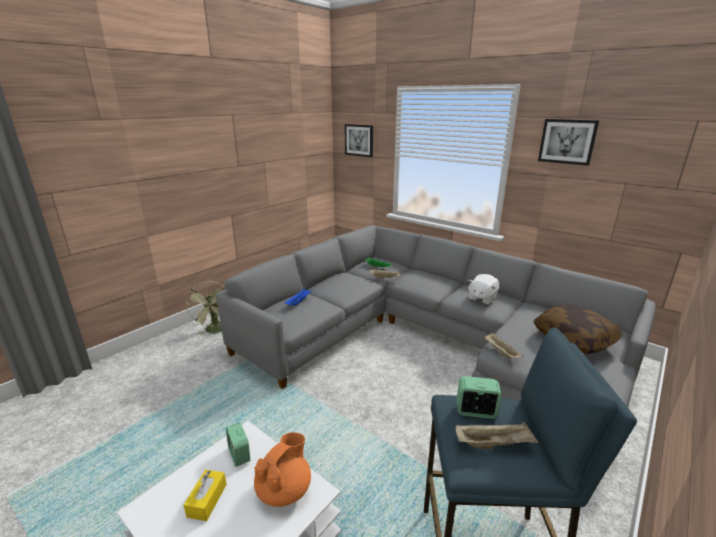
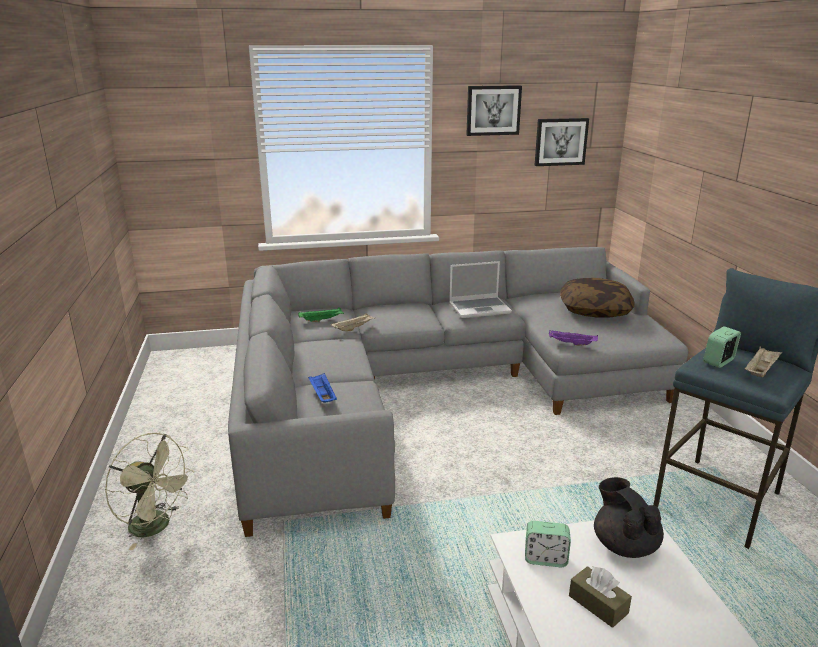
camera: 50 degrees left, 0 degrees up
yellow tissue box [183,470,227,521] -> brown tissue box [569,566,632,628]
orange teapot [254,432,311,507] -> black teapot [594,477,664,558]
picture [345,124,373,157] -> picture moved to [534,118,589,166]
white plush toy [468,274,499,305] -> laptop [449,261,512,318]
beige tray [484,332,523,358] -> purple tray [549,330,598,346]

